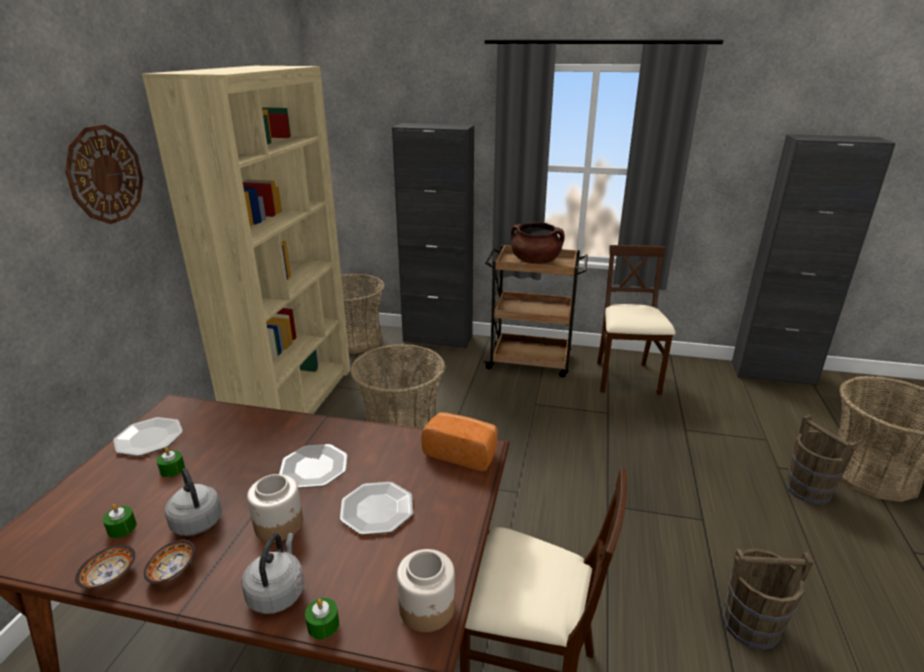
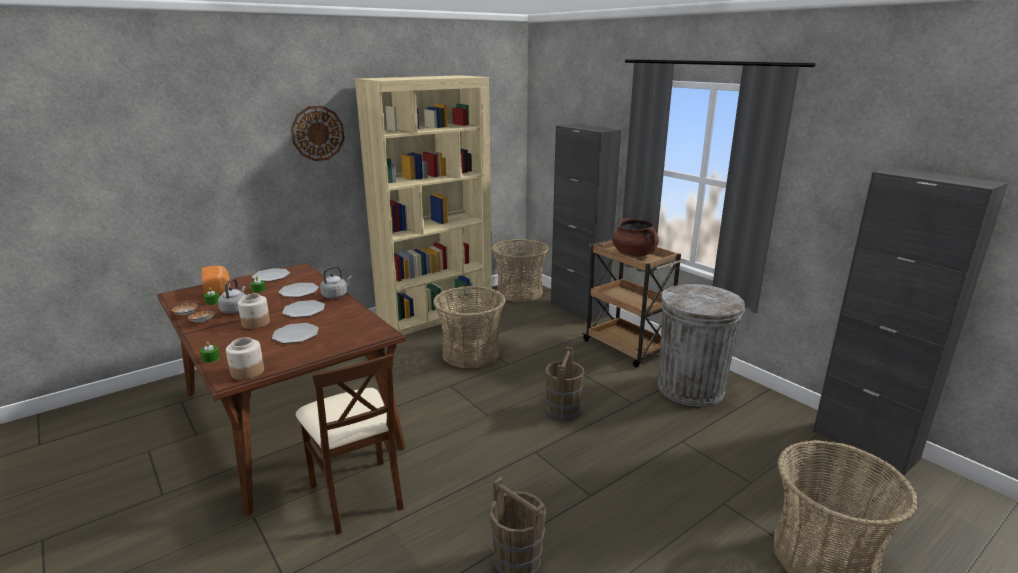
camera: 40 degrees right, 5 degrees down
grey kettle [242,533,304,614] -> grey kettle moved to [320,266,352,299]
bread [421,412,497,472] -> bread moved to [201,265,230,295]
beige chair [597,245,676,395] -> grey trash can [658,284,745,406]
brown bucket [786,415,858,505] -> brown bucket moved to [545,347,584,419]
none -> plate [278,283,319,297]

